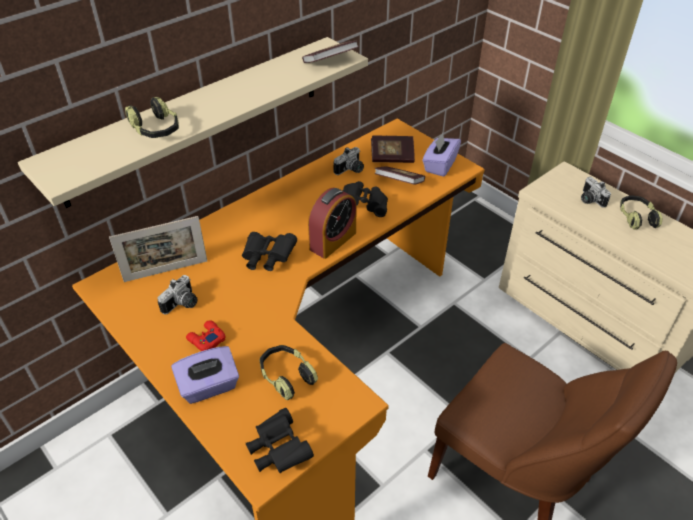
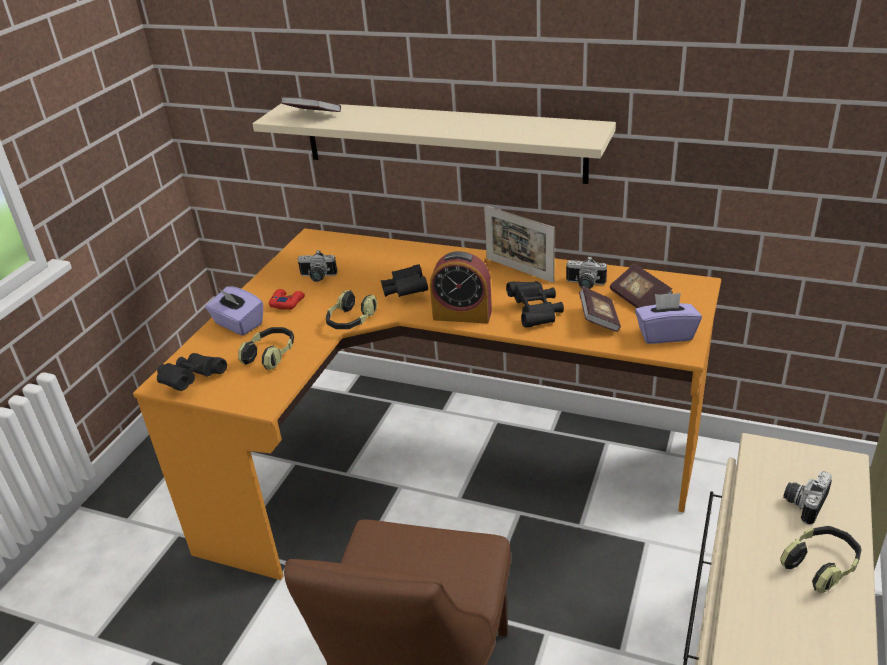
camera: 65 degrees right, 10 degrees down
picture frame [109,216,207,282] -> picture frame moved to [484,205,555,283]
headphones [125,97,179,138] -> headphones moved to [326,290,377,329]
book [302,41,359,63] -> book moved to [281,96,341,112]

